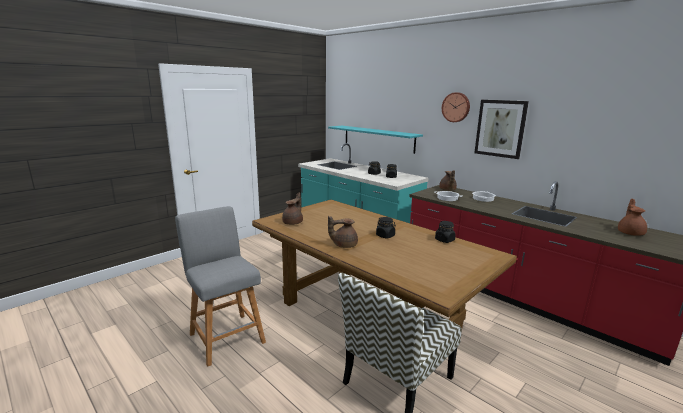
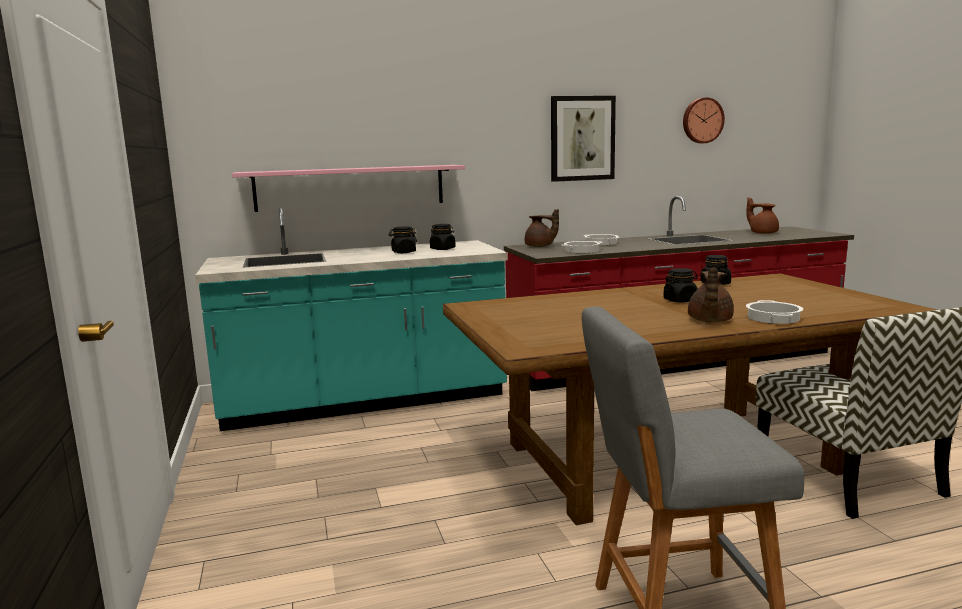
camera: 60 degrees left, 5 degrees down
brown teapot [282,193,303,225] -> none
turquoise shelf [328,126,423,154] -> pink shelf [232,165,465,212]
wall clock [442,92,470,122] -> wall clock moved to [683,97,725,143]
none -> cooking pot [746,300,803,324]

